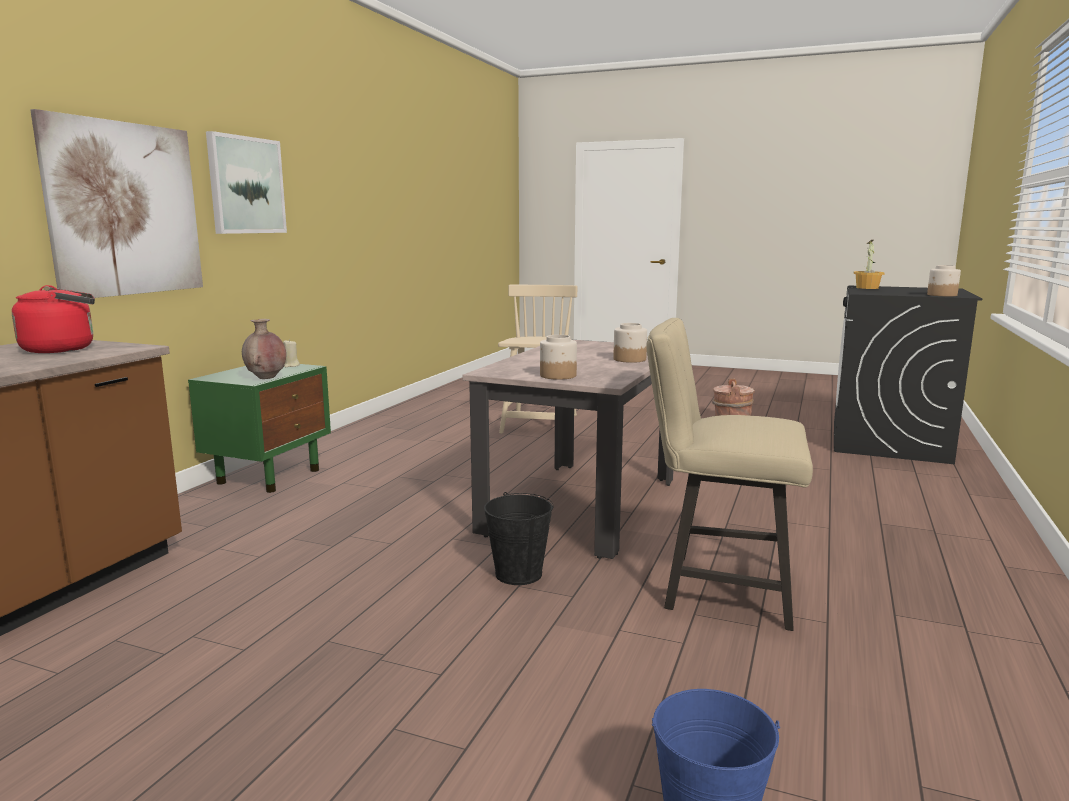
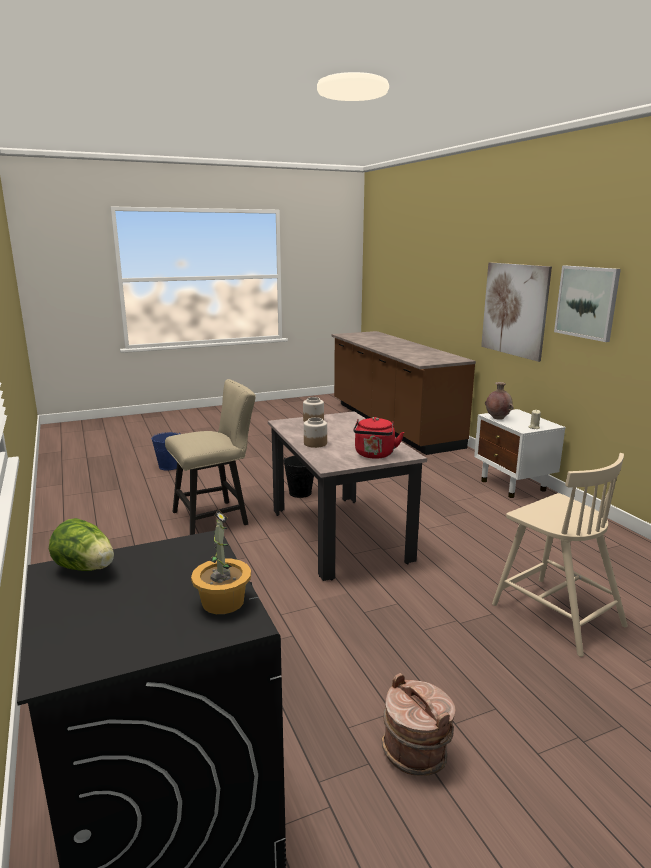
camera: 135 degrees right, 5 degrees up
red kettle [12,285,95,353] -> red kettle moved to [353,417,404,459]
green nightstand [188,364,331,493] -> white nightstand [474,409,566,498]
jar [927,265,961,296] -> lettuce [49,518,114,571]

